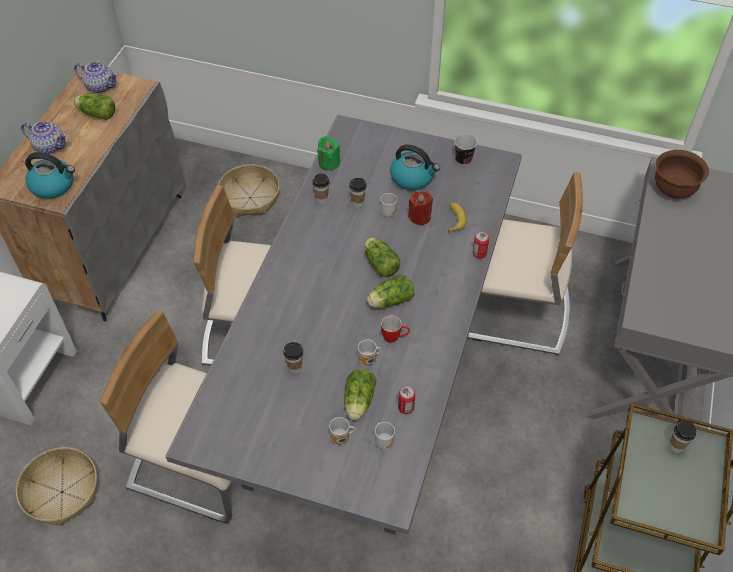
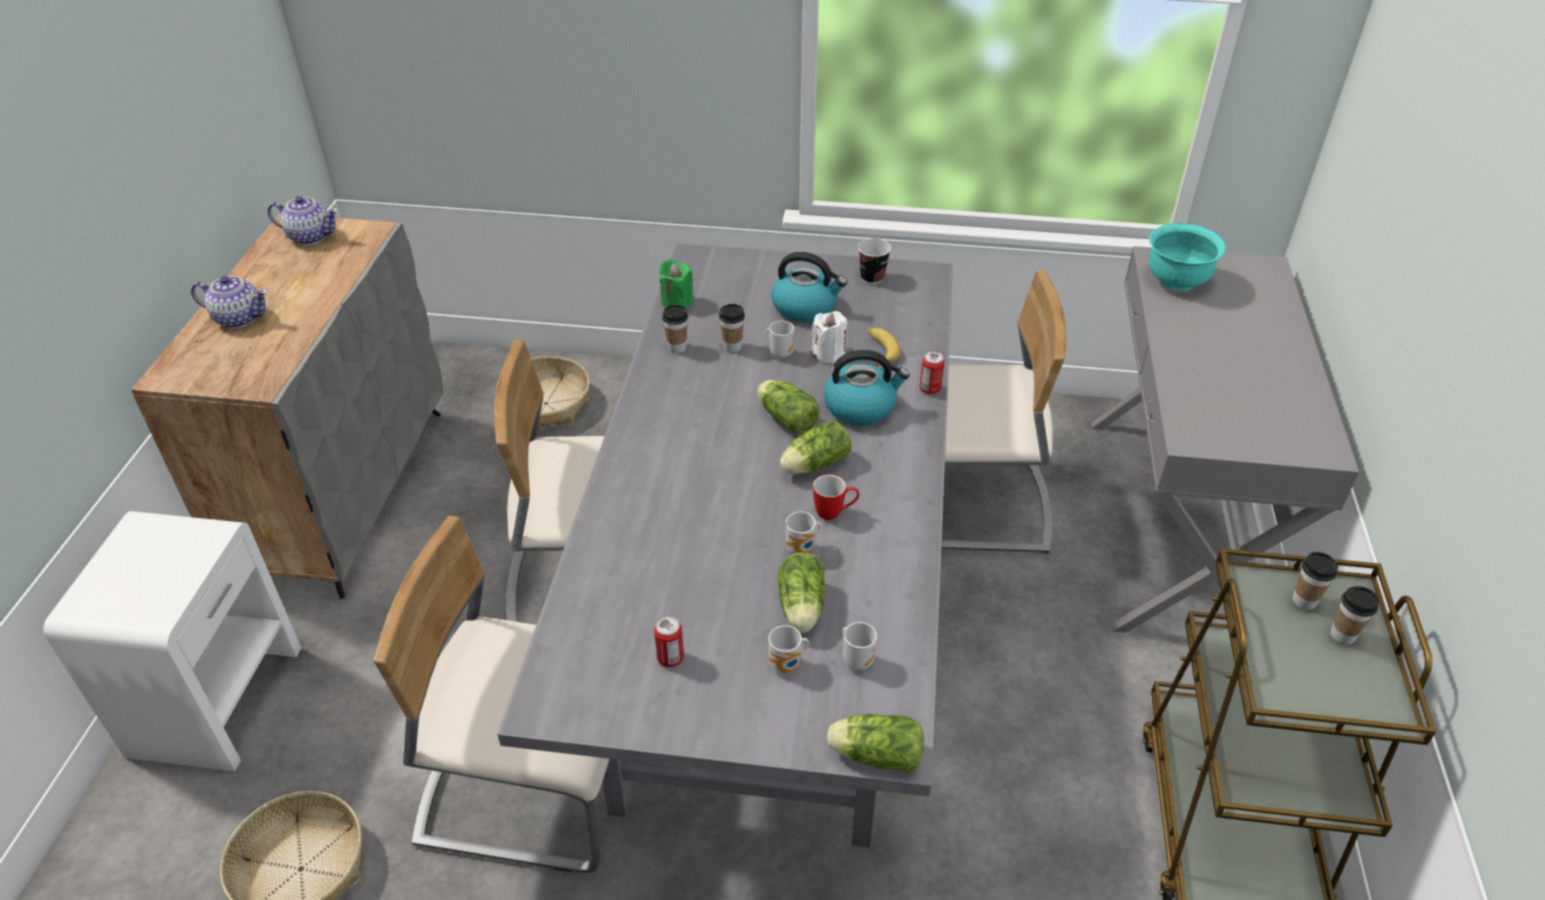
camera: 10 degrees left, 10 degrees down
kettle [25,152,75,199] -> kettle moved to [824,350,910,426]
lettuce [74,93,115,120] -> lettuce moved to [827,714,924,773]
cup [283,342,303,374] -> cup moved to [1331,586,1379,644]
can [398,386,415,414] -> can moved to [654,616,684,667]
red candle [408,192,433,226] -> white candle [811,311,847,363]
brown bowl [655,150,709,199] -> turquoise bowl [1149,223,1226,291]

